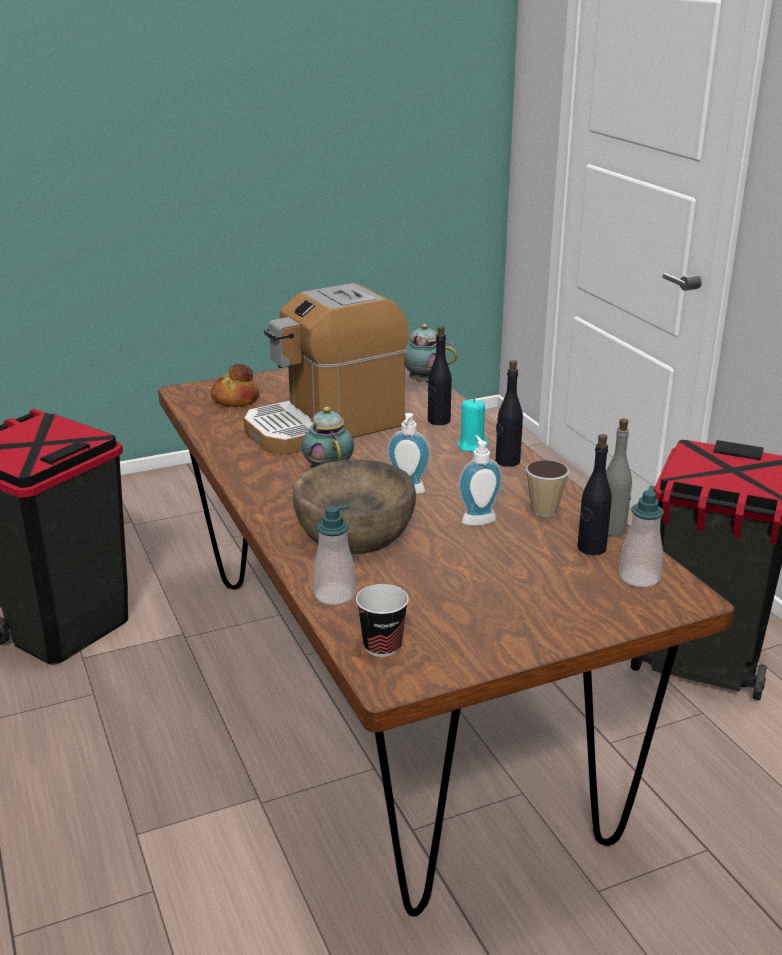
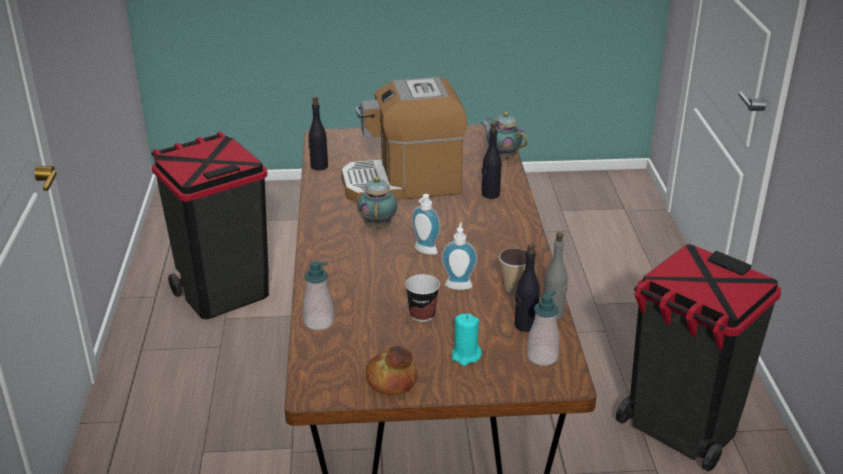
camera: 20 degrees right, 5 degrees up
bread [210,364,259,407] -> bread moved to [365,346,417,395]
brown bowl [293,459,416,554] -> none
cup [356,584,409,657] -> cup moved to [405,274,440,322]
turquoise candle [457,398,488,453] -> turquoise candle moved to [452,314,482,366]
black bottle [496,360,523,467] -> black bottle moved to [308,97,328,171]

